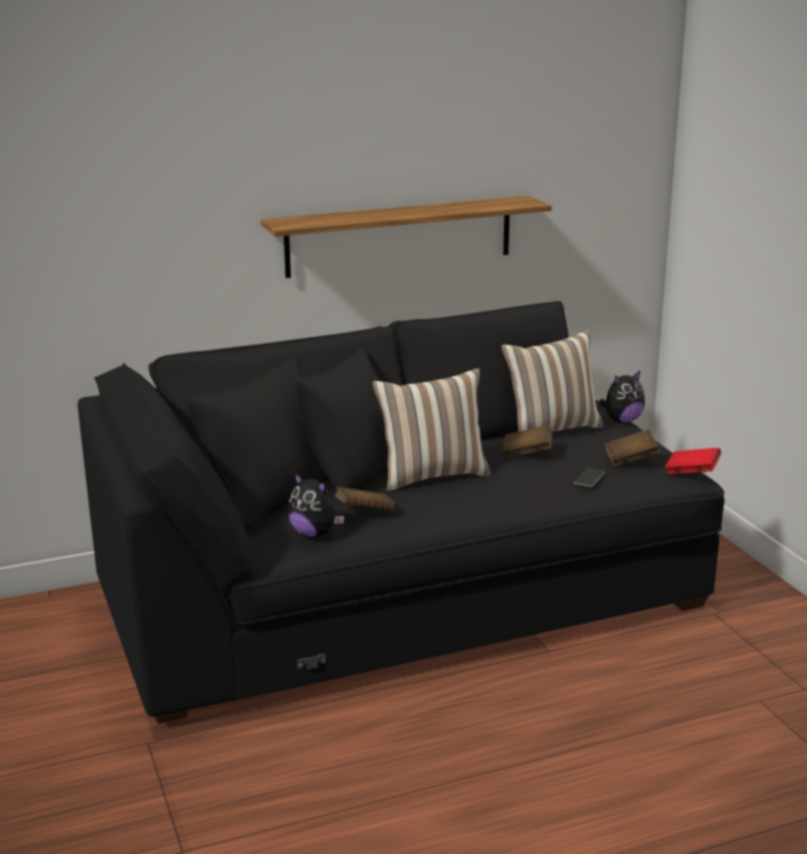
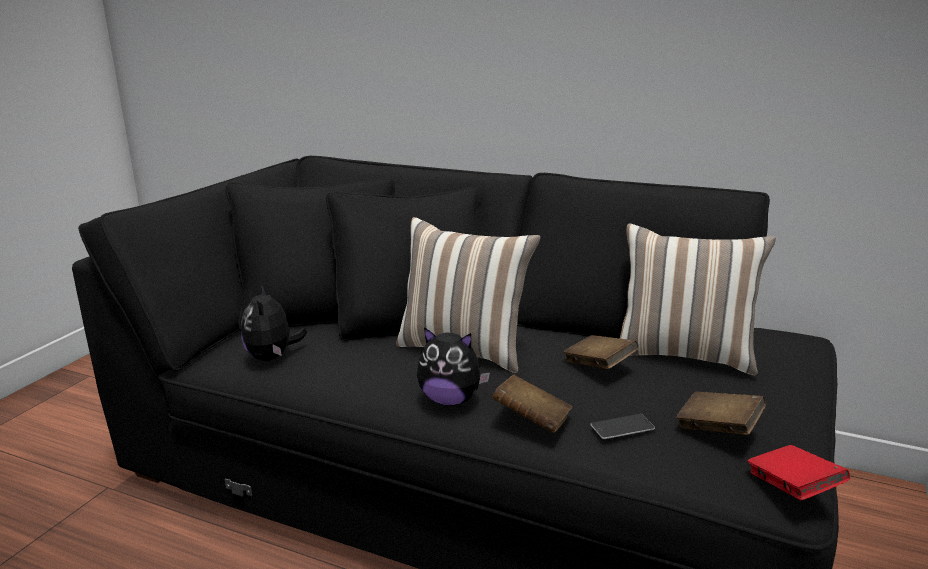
camera: 45 degrees right, 0 degrees up
shelf [261,196,552,278] -> none
brown book [335,487,395,511] -> brown book moved to [492,375,572,433]
plush toy [599,371,645,423] -> plush toy moved to [417,327,490,406]

